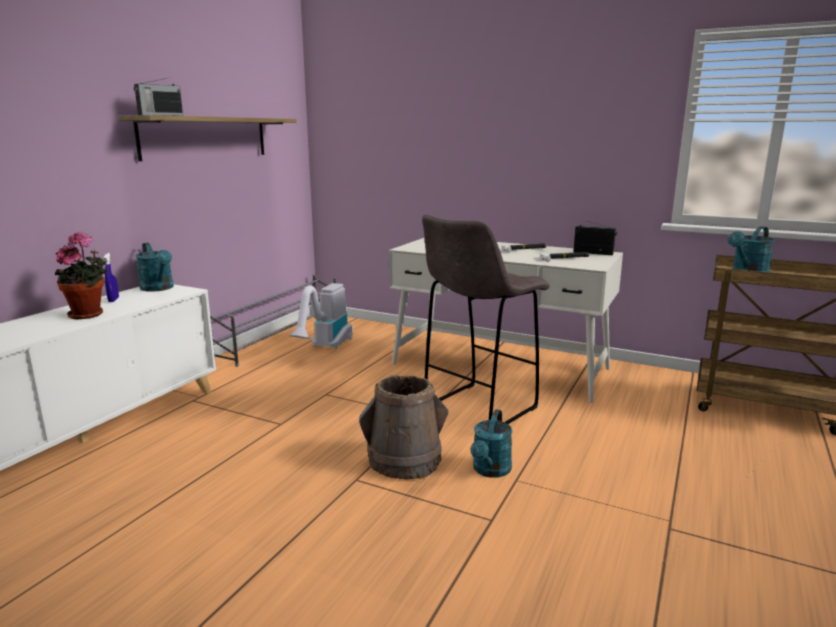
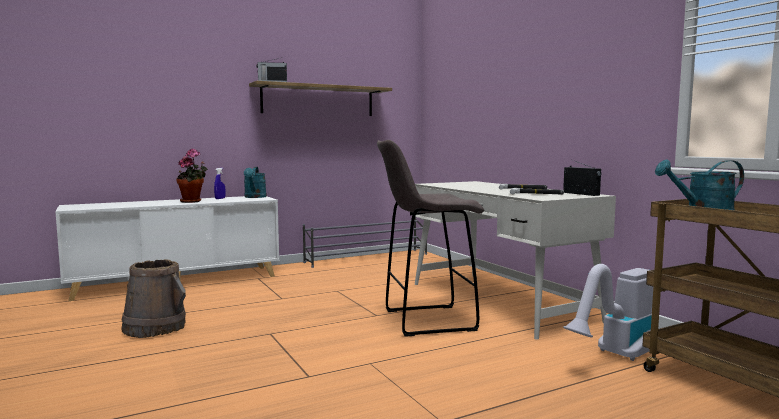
camera: 35 degrees right, 10 degrees down
vacuum cleaner [289,283,353,349] -> vacuum cleaner moved to [563,264,653,361]
brown bucket [359,375,449,480] -> brown bucket moved to [121,259,186,338]
turquoise watering can [471,409,513,478] -> none

